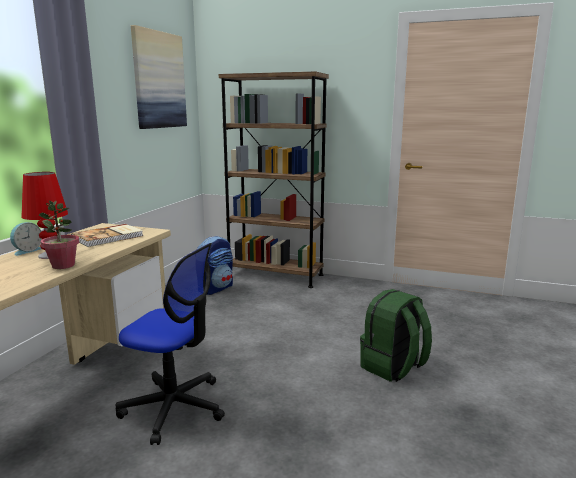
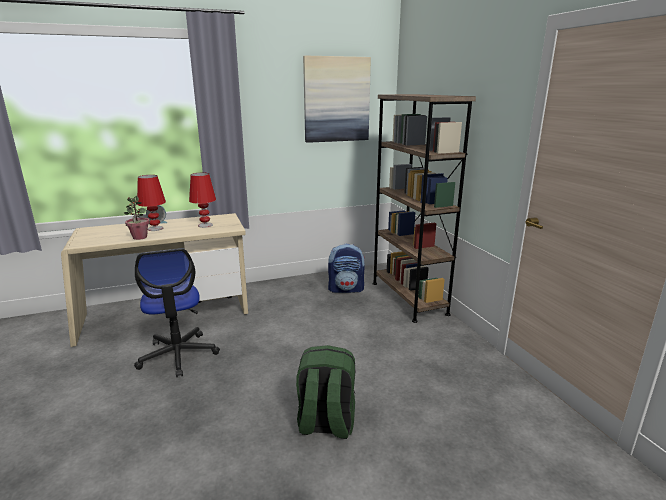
camera: 50 degrees right, 5 degrees up
book [71,224,143,247] -> red table lamp [189,173,216,228]

